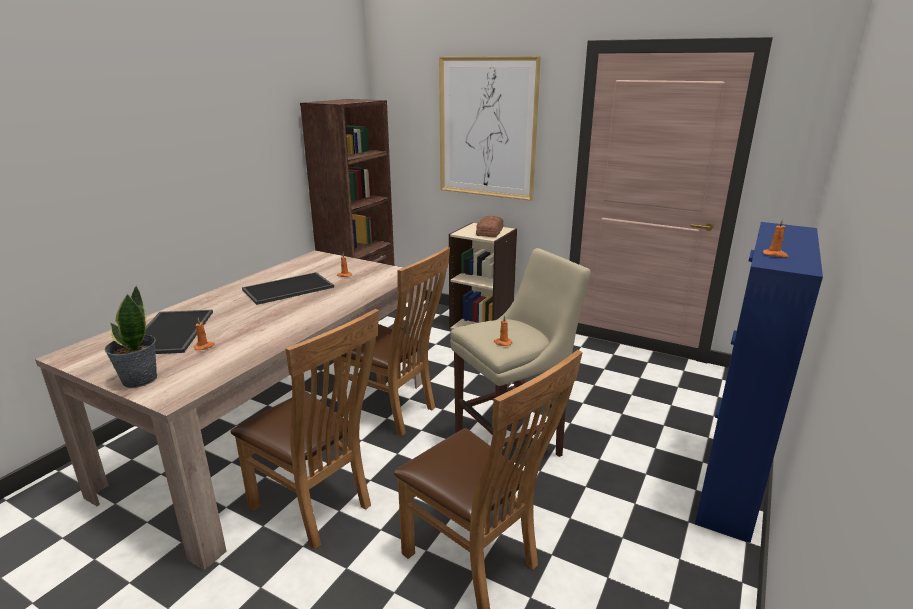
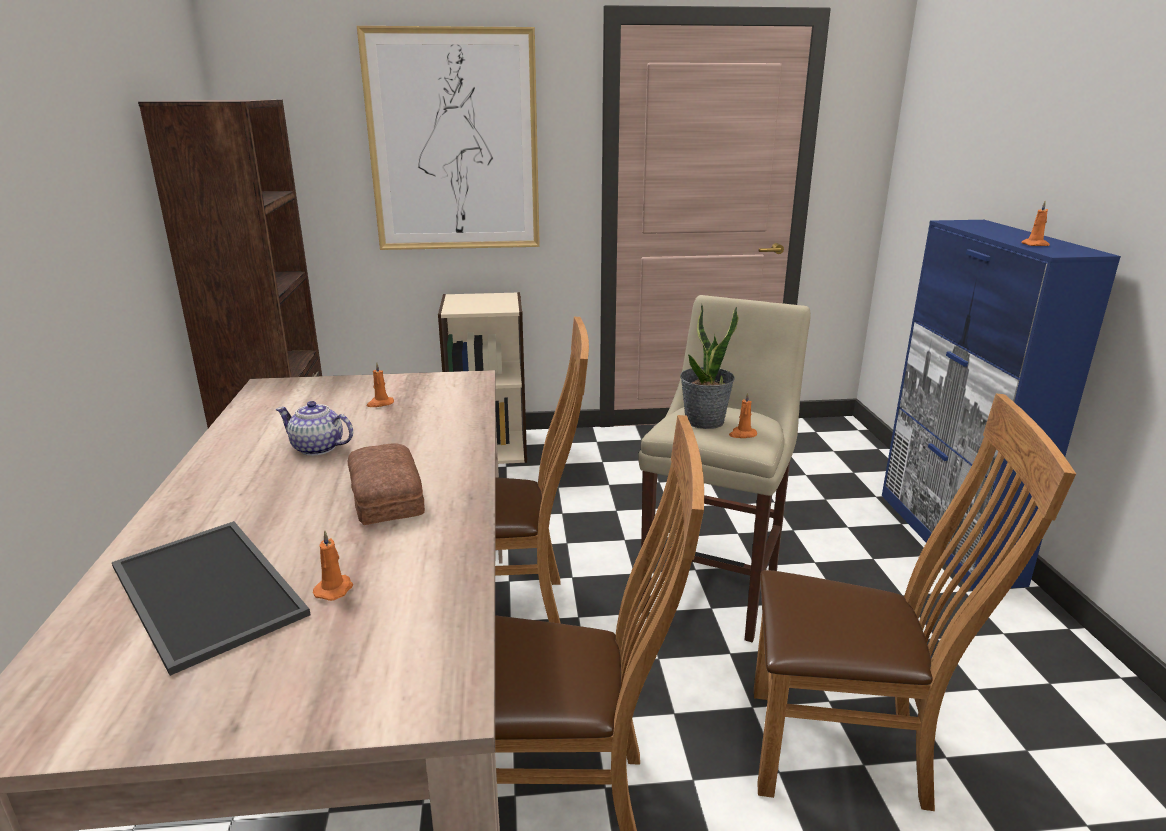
camera: 35 degrees left, 0 degrees up
potted plant [104,286,157,388] -> potted plant moved to [680,305,739,429]
tray [242,272,334,305] -> teapot [276,401,353,456]
bread [476,216,503,237] -> bread moved to [348,444,425,525]

